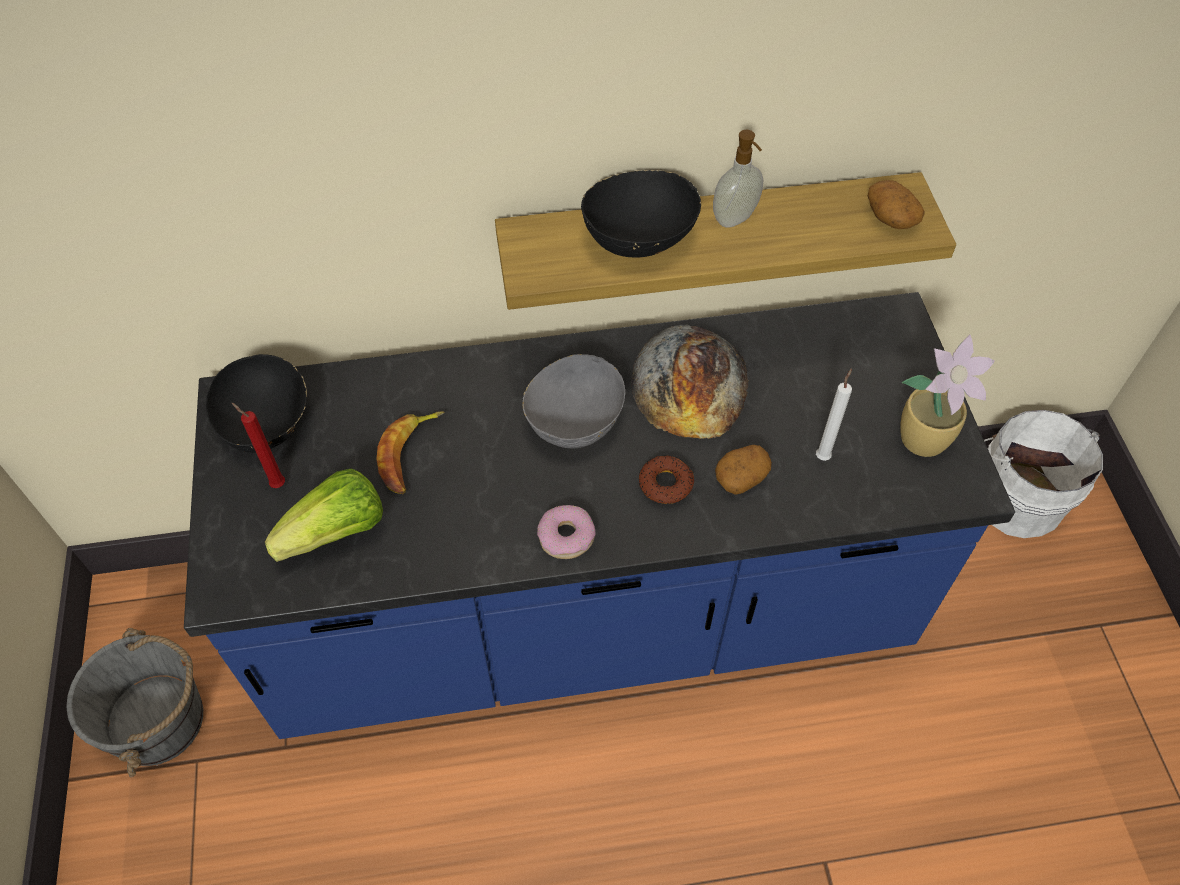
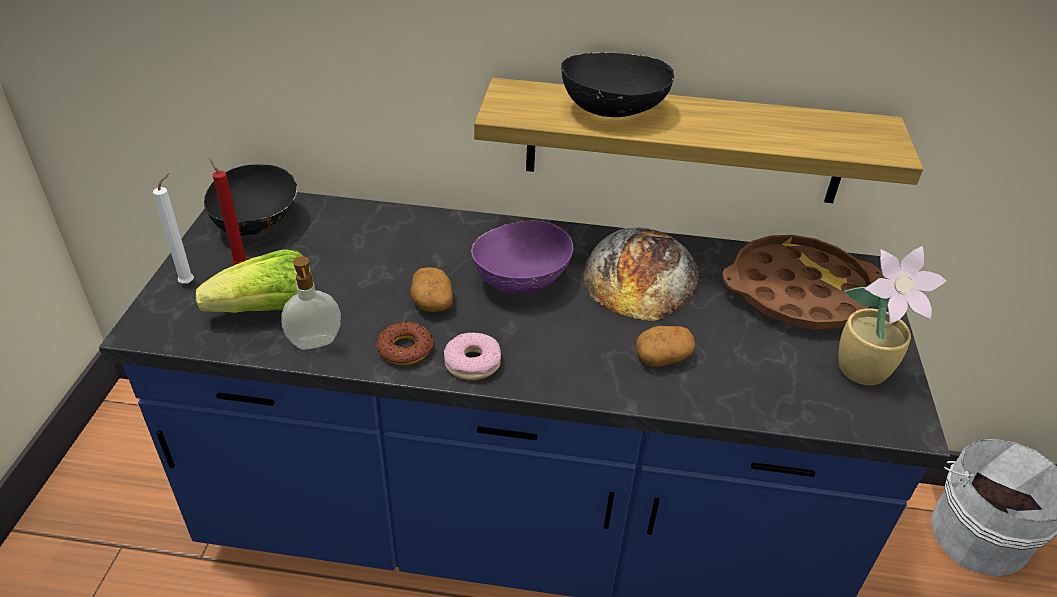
camera: 15 degrees right, 15 degrees down
grey bucket [66,628,203,777] -> none
banana [376,411,444,494] -> none
grey bowl [522,354,625,448] -> purple bowl [471,220,573,294]
donut [639,456,694,504] -> donut moved to [376,321,433,365]
soap dispenser [713,130,763,228] -> soap dispenser moved to [281,256,341,349]
white candle [816,368,852,461] -> white candle moved to [153,173,194,284]
potato [868,180,924,229] -> potato moved to [410,267,453,312]
none -> brown tray [722,235,884,330]

